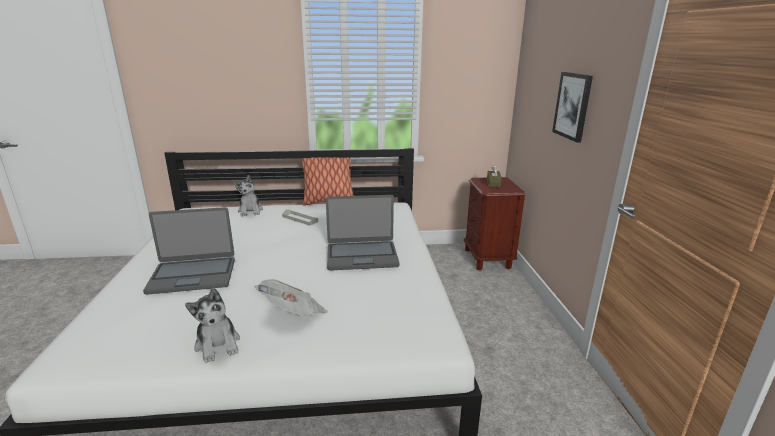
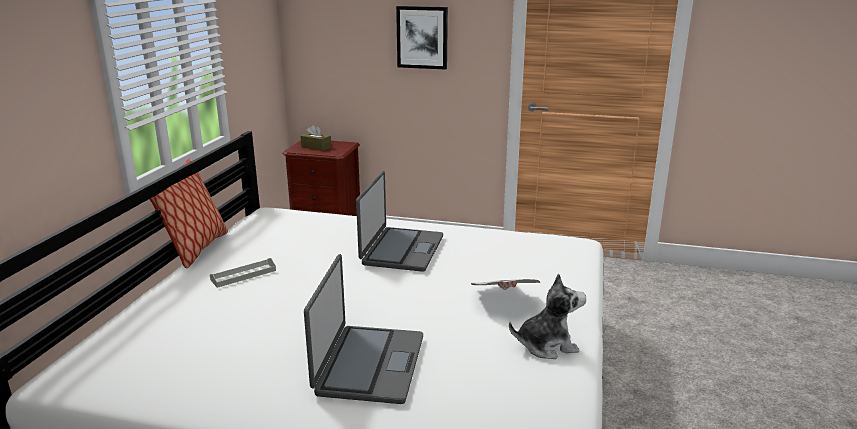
camera: 70 degrees left, 0 degrees up
plush toy [233,175,263,216] -> none

